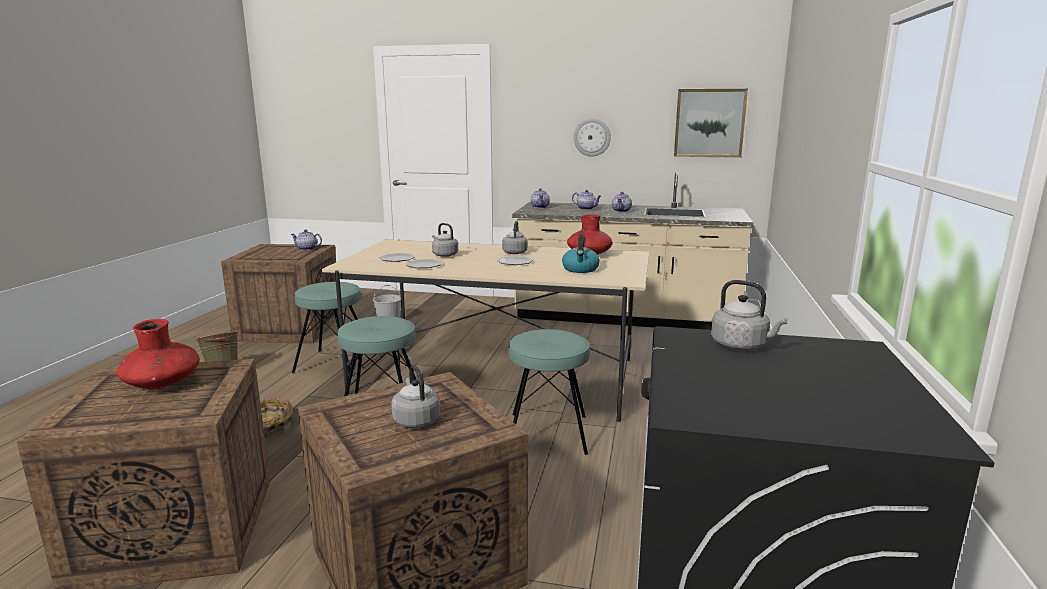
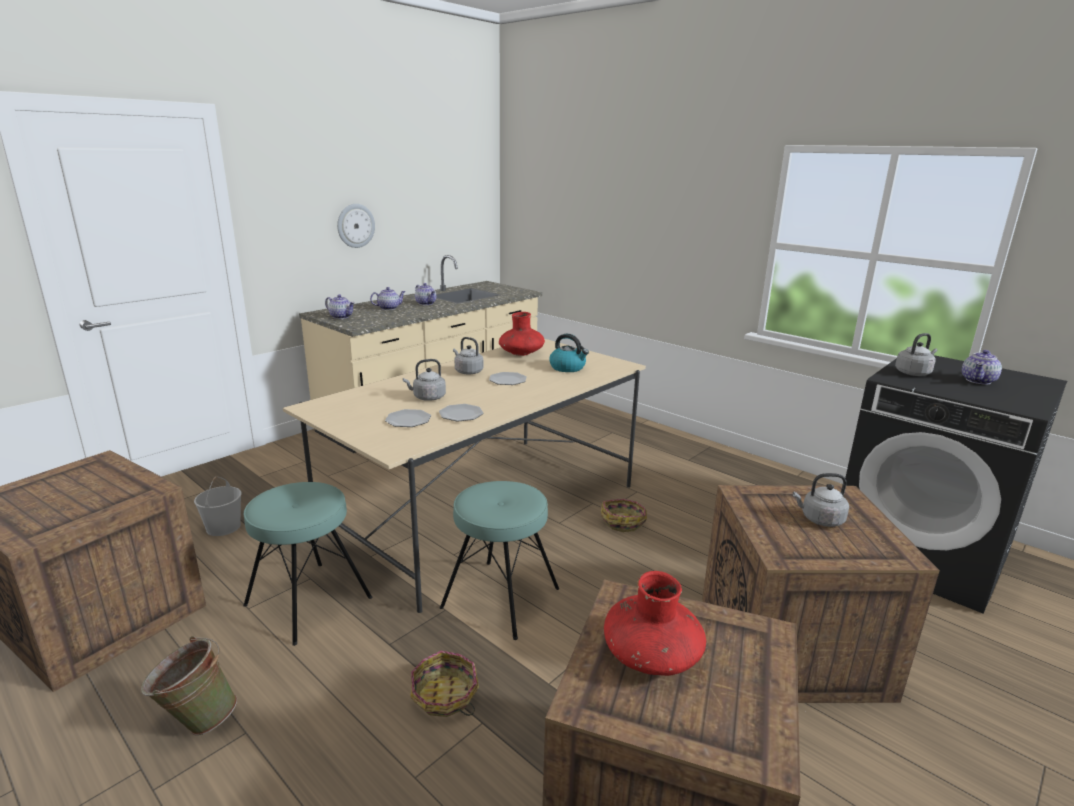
camera: 60 degrees left, 5 degrees up
teapot [291,229,322,250] -> teapot moved to [962,350,1002,385]
turquoise stool [508,329,590,455] -> basket [601,499,647,532]
picture [674,89,748,158] -> none

